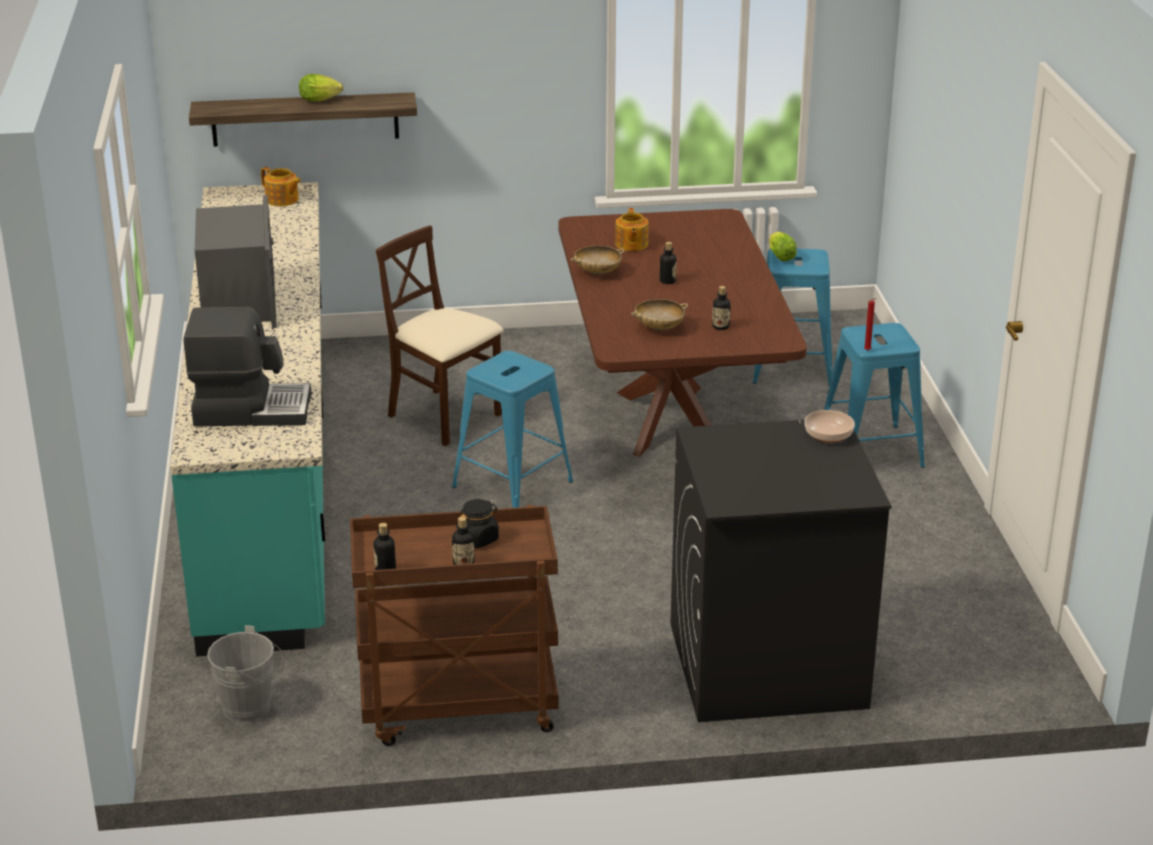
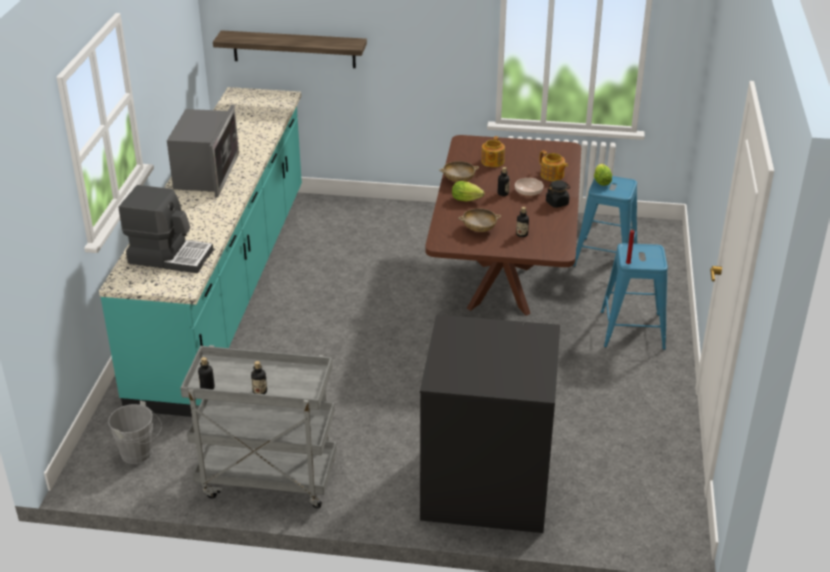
camera: 15 degrees right, 5 degrees up
teapot [261,167,301,206] -> teapot moved to [540,150,568,181]
lettuce [299,74,344,101] -> lettuce moved to [452,181,485,201]
brown cart [350,505,558,746] -> grey cart [180,345,337,509]
beige chair [376,225,503,446] -> none
blue stool [452,351,573,508] -> none
black jar [460,499,499,548] -> black jar moved to [546,180,570,208]
bowl [804,410,855,443] -> bowl moved to [515,178,544,197]

